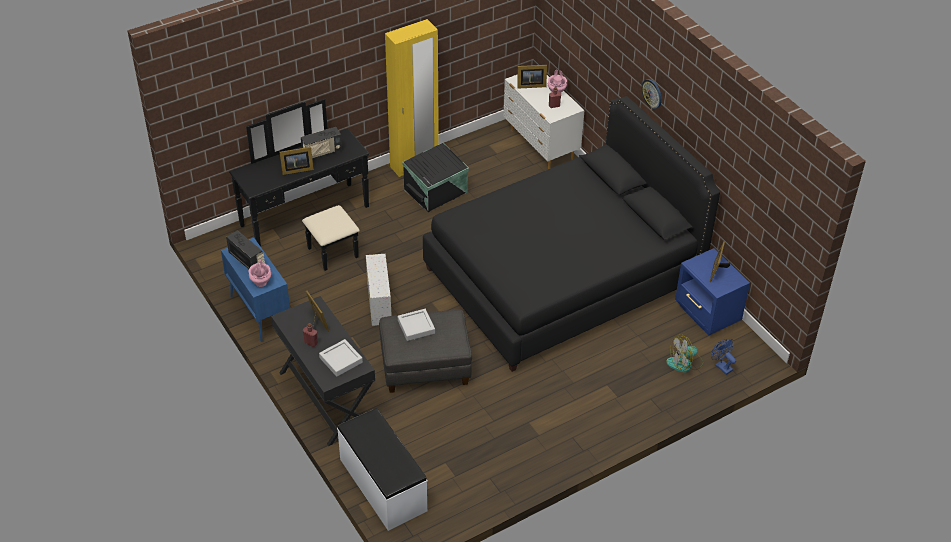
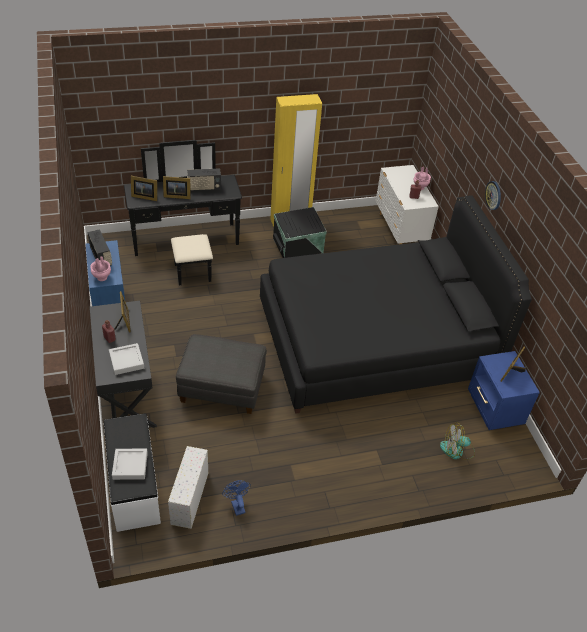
camera: 15 degrees right, 0 degrees up
white storage box [366,254,391,326] -> white storage box moved to [168,446,208,529]
grey tray [398,309,435,341] -> grey tray moved to [112,449,148,480]
picture frame [517,65,547,89] -> picture frame moved to [131,176,157,201]
blue fan [712,339,736,375] -> blue fan moved to [222,480,251,516]

